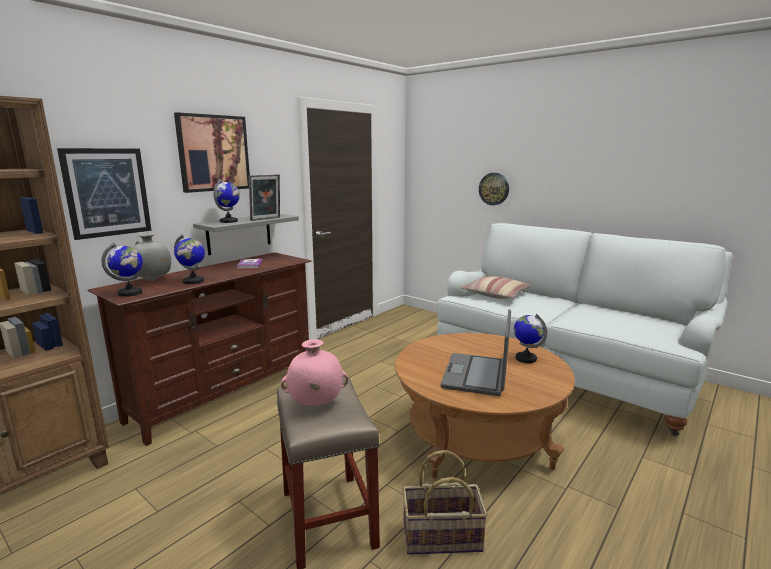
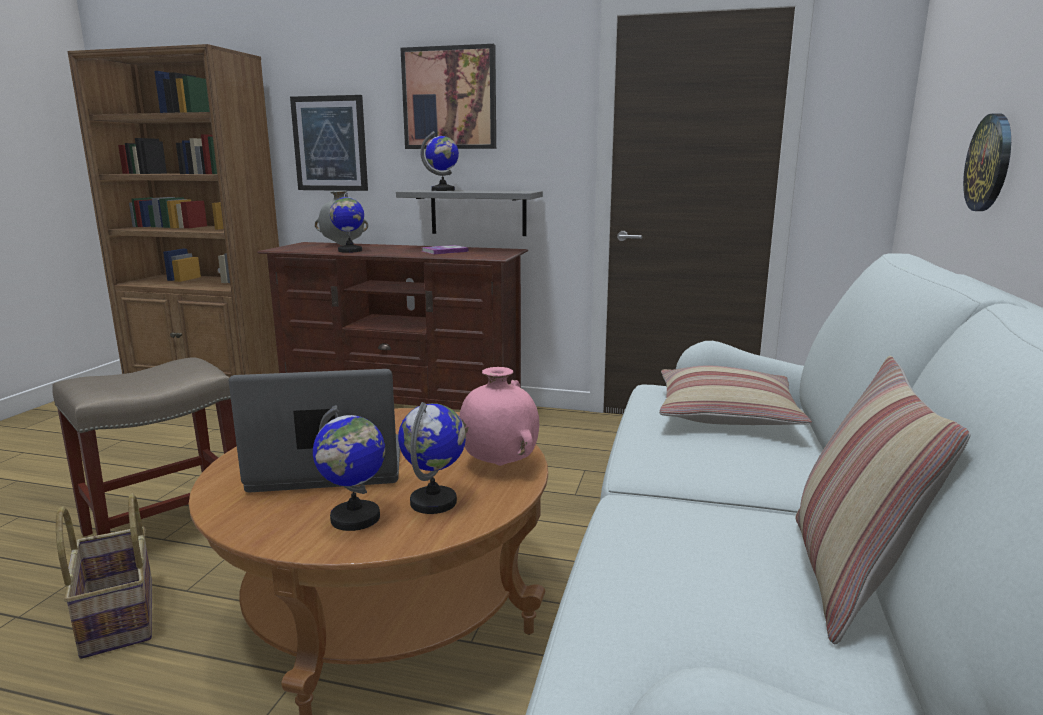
camera: 65 degrees right, 0 degrees up
globe [101,243,143,297] -> globe moved to [313,405,385,531]
picture frame [249,174,280,221] -> none
pink vase [281,339,348,405] -> pink vase moved to [459,367,539,466]
none -> pillow [795,356,970,645]

